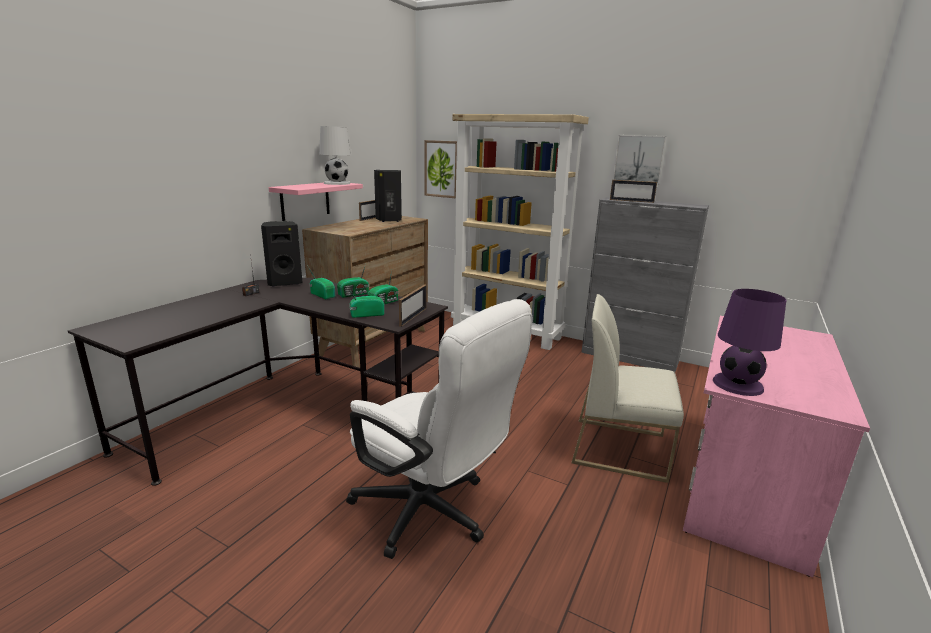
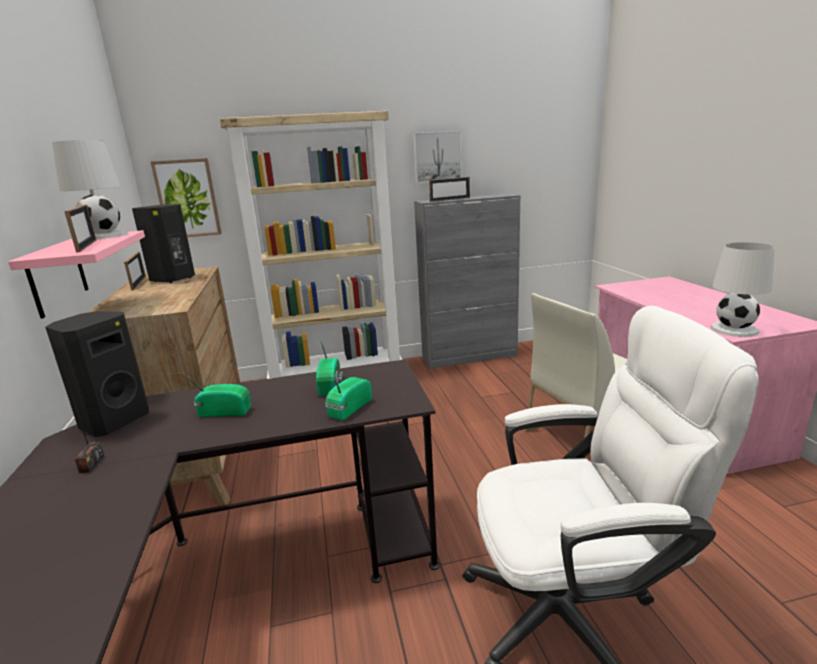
camera: 40 degrees left, 0 degrees up
radio [337,264,369,298] -> none
picture frame [399,284,426,327] -> picture frame moved to [64,205,96,253]
purple table lamp [713,289,786,396] -> white table lamp [711,242,775,337]

